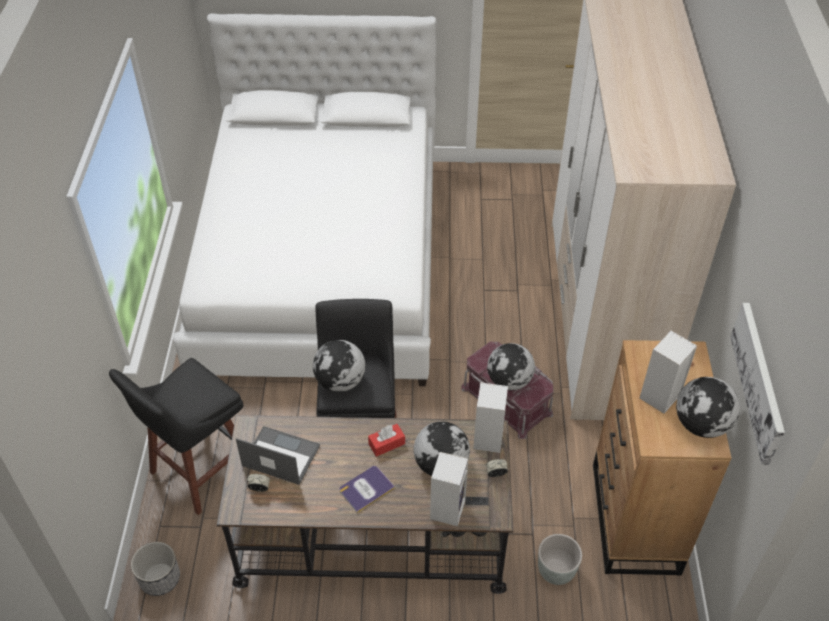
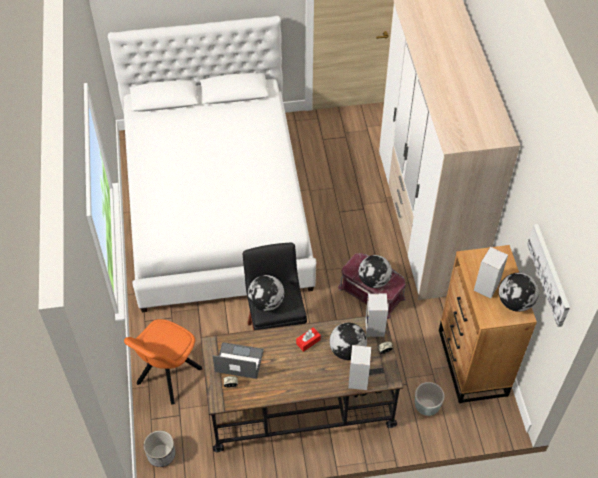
camera: 10 degrees left, 5 degrees up
black stool [109,358,243,515] -> orange chair [124,319,202,405]
book [339,466,395,513] -> none

